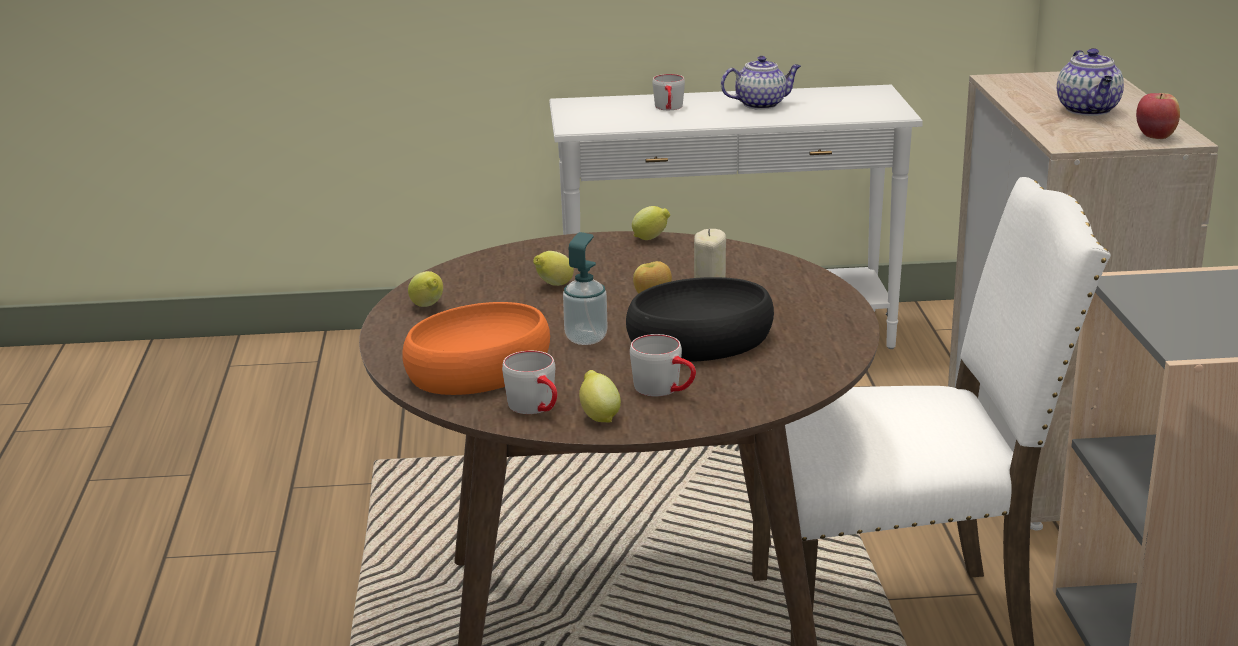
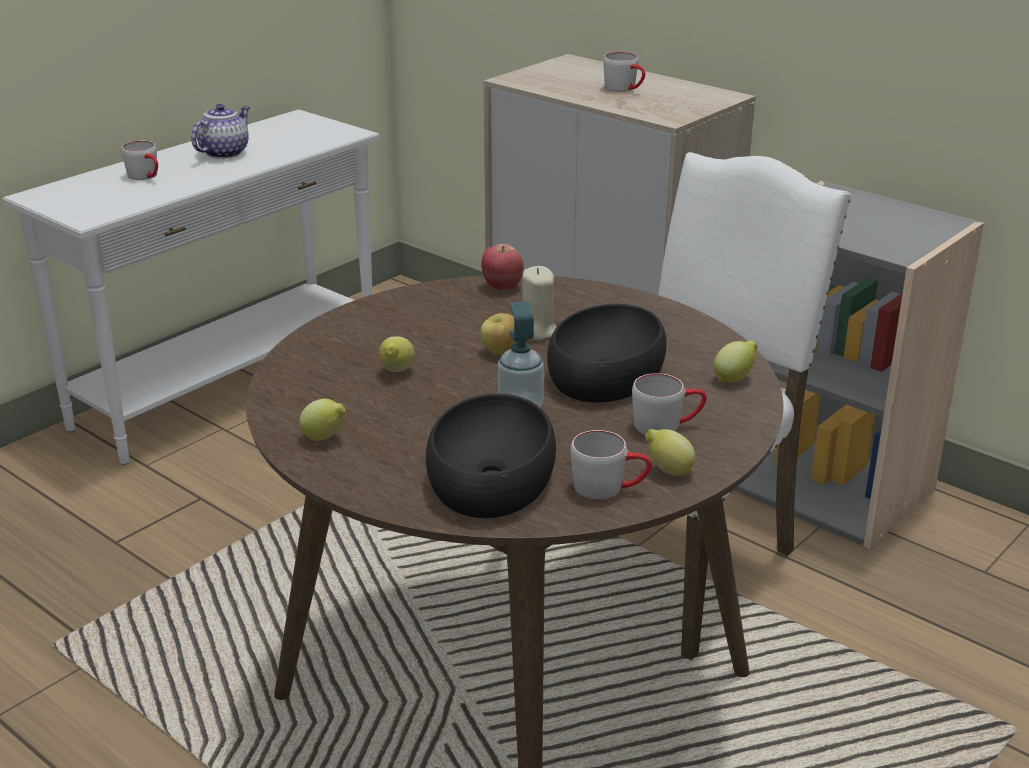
camera: 45 degrees left, 5 degrees up
orange bowl [402,302,550,395] -> black bowl [426,393,556,518]
lemon [632,206,670,240] -> lemon moved to [713,340,758,383]
teapot [1057,48,1124,116] -> grey mug [603,52,645,92]
apple [1136,93,1180,139] -> apple moved to [481,244,523,290]

